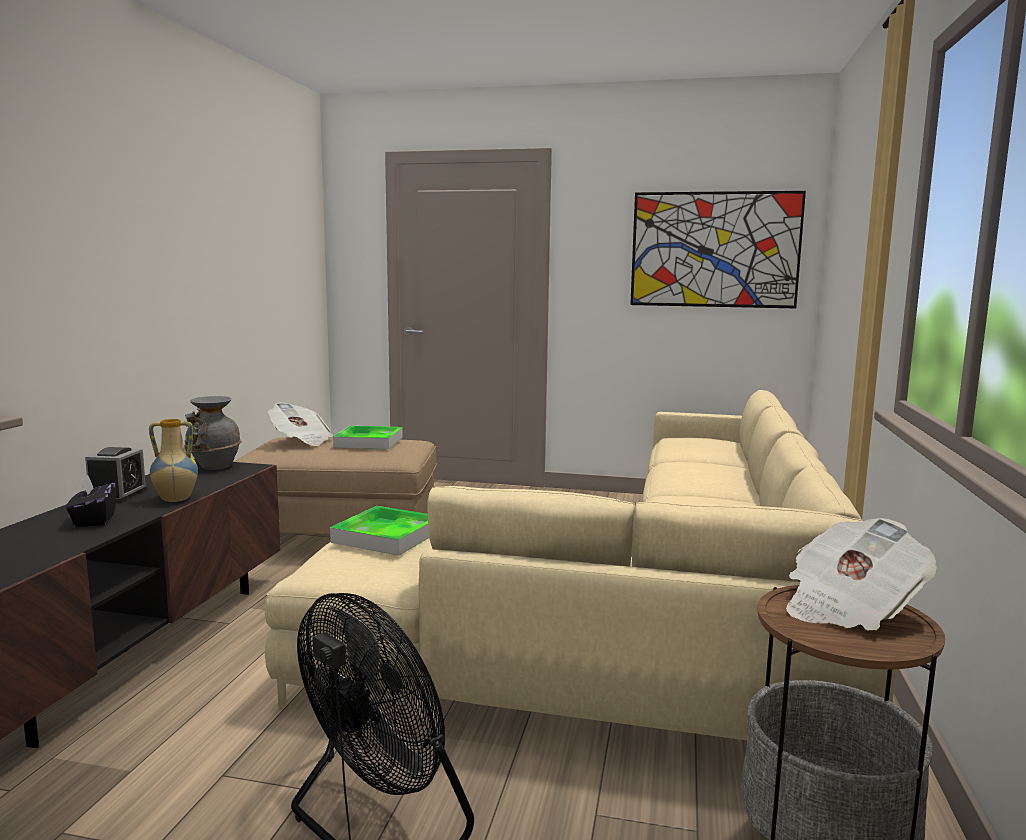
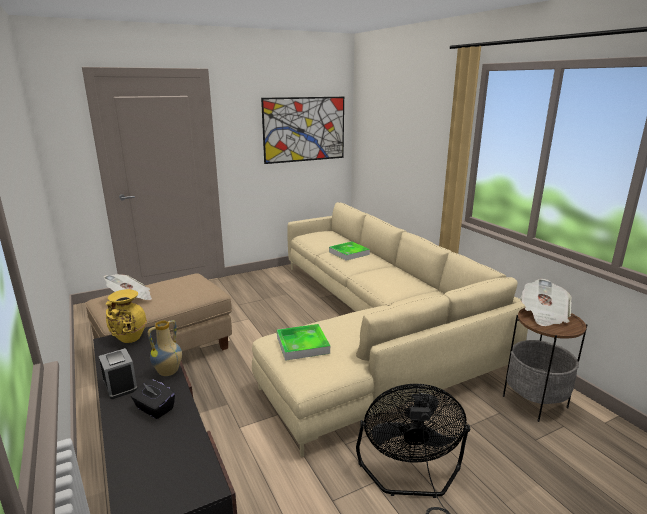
camera: 40 degrees left, 10 degrees up
grey vase [185,396,242,470] -> yellow vase [106,289,147,343]
tray [333,425,403,449] -> tray moved to [329,241,370,261]

